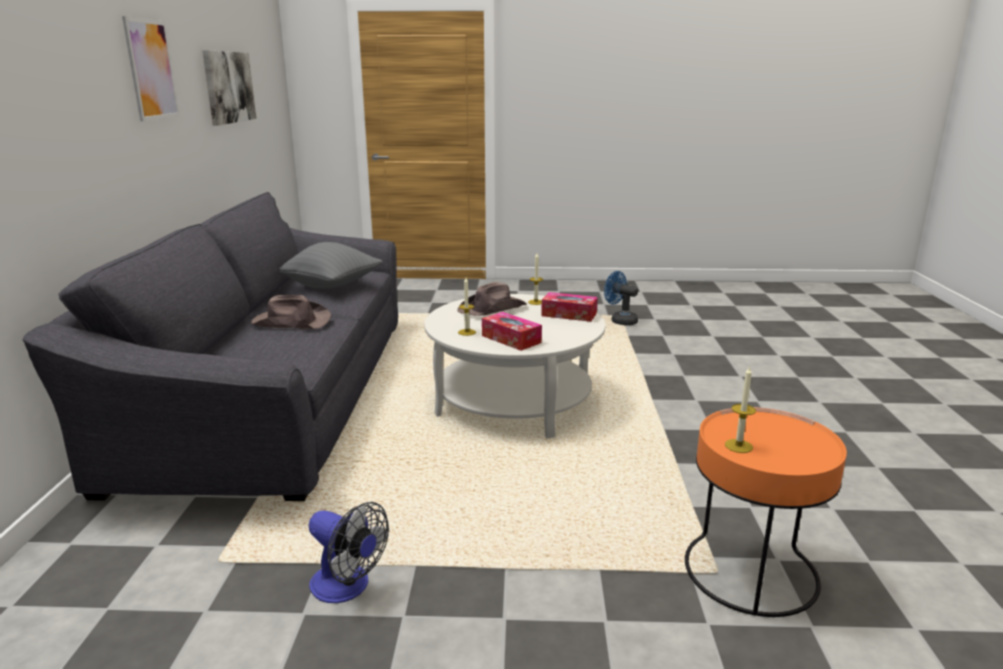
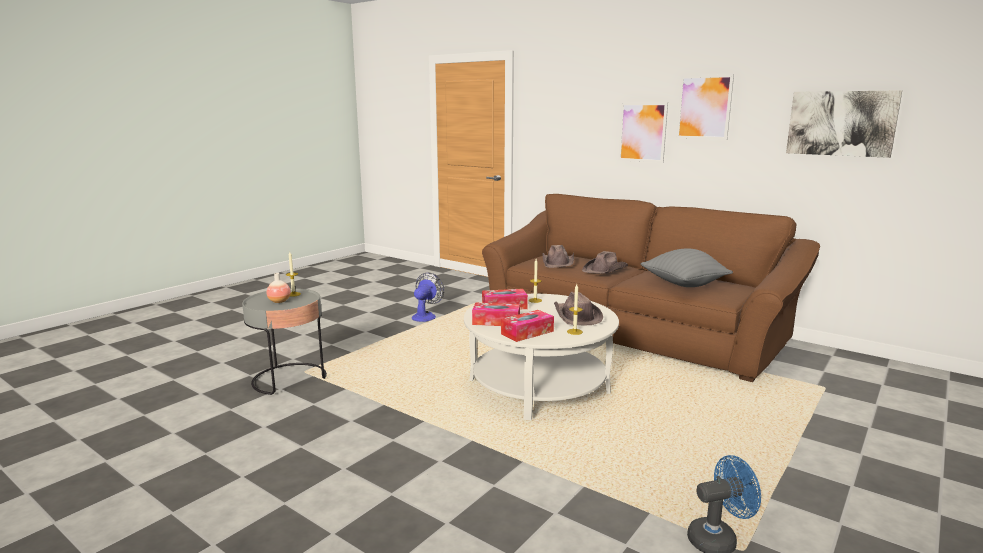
camera: 125 degrees right, 5 degrees down
grey sofa [23,192,398,501] -> brown sofa [482,194,820,382]
fan [309,502,389,603] -> fan turned 135 degrees clockwise [412,273,444,322]
orange side table [685,407,847,617] -> grey side table [242,288,327,395]
none -> vase [267,273,291,303]
none -> tissue box [472,303,520,326]
none -> brown hat [542,245,574,268]
none -> picture [618,102,668,163]

